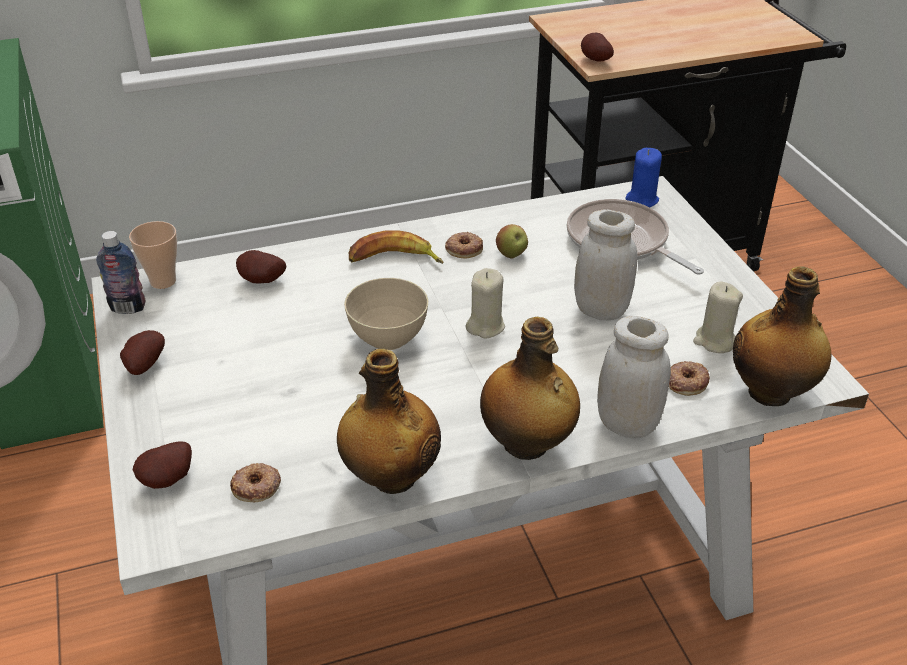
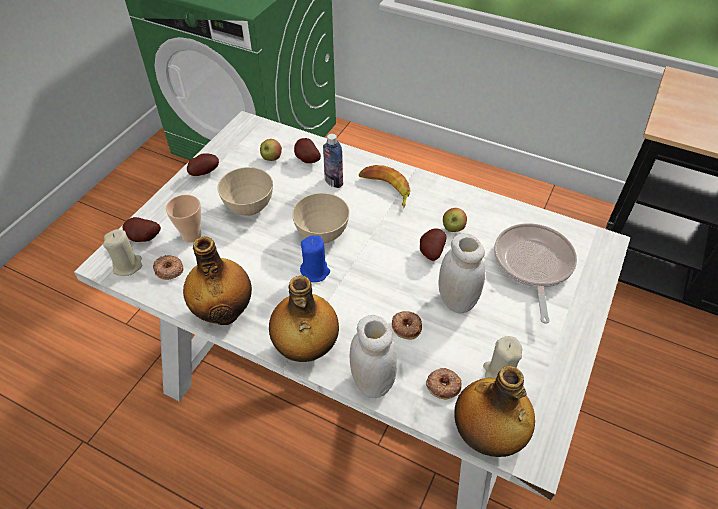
camera: 45 degrees right, 10 degrees up
bottle [96,231,146,314] -> bottle moved to [323,134,343,188]
cup [129,221,177,289] -> cup moved to [166,195,201,243]
donut [445,232,483,258] -> donut moved to [392,311,422,340]
beige candle [465,268,505,339] -> beige candle moved to [103,229,142,276]
potato [581,33,614,62] -> potato moved to [420,228,447,261]
blue candle [625,148,662,207] -> blue candle moved to [300,235,330,282]
none -> beige bowl [218,167,273,216]
none -> apple [260,139,282,161]

